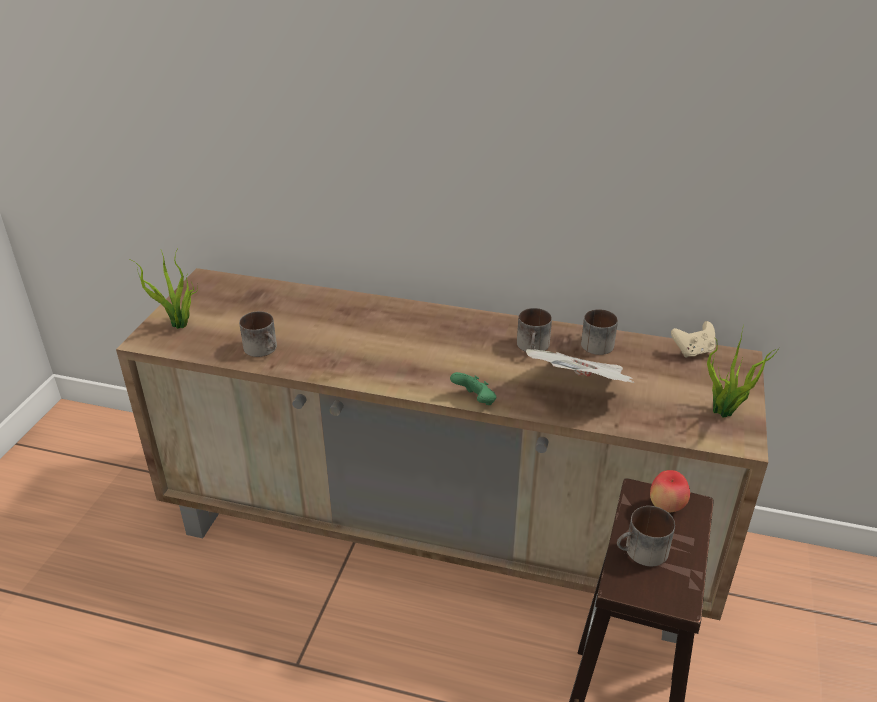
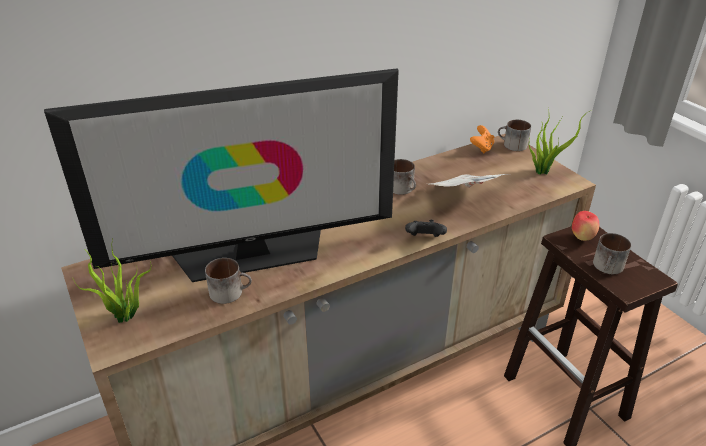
camera: 45 degrees left, 0 degrees up
green game controller [450,372,496,405] -> black game controller [405,220,447,237]
mug [581,309,618,355] -> mug moved to [498,120,531,151]
beige game controller [671,321,716,358] -> orange game controller [470,125,494,153]
none -> television [44,68,399,282]

